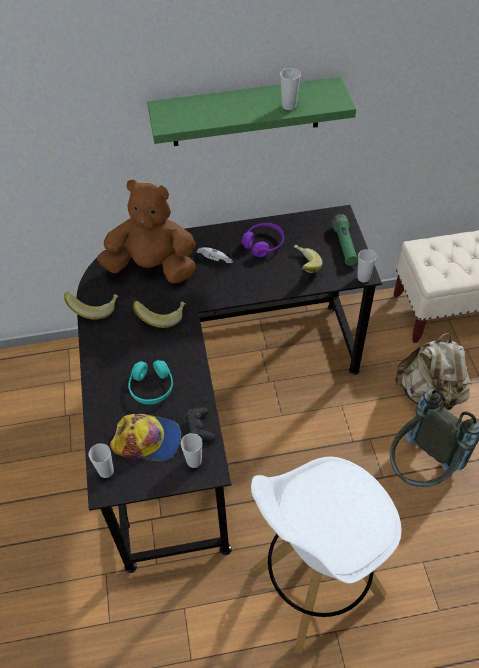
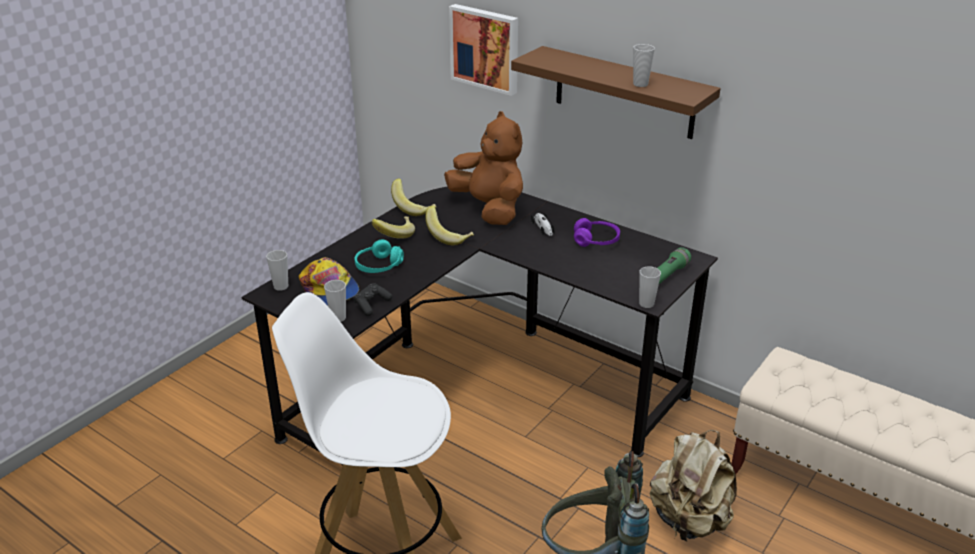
camera: 45 degrees right, 20 degrees down
green shelf [147,77,356,146] -> brown shelf [511,46,721,139]
banana [294,245,323,273] -> banana moved to [371,216,415,239]
none -> picture [449,4,518,96]

